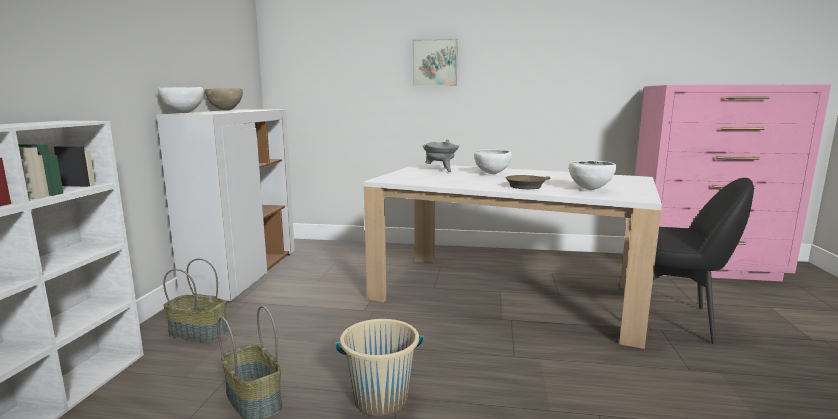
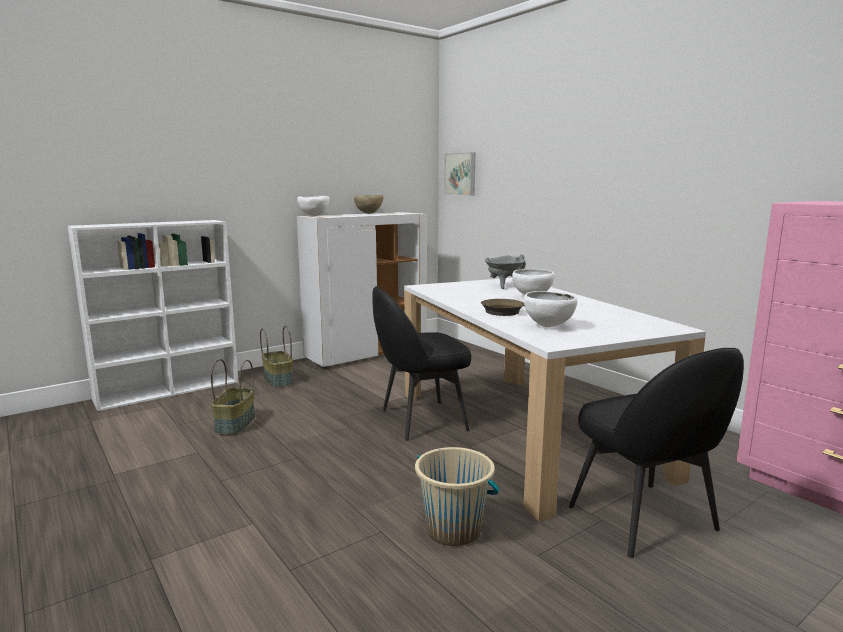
camera: 45 degrees right, 0 degrees up
beige bucket [336,319,423,417] -> beige bucket moved to [415,447,499,546]
picture [412,39,458,86] -> picture moved to [444,152,475,196]
none -> black chair [372,286,471,441]

